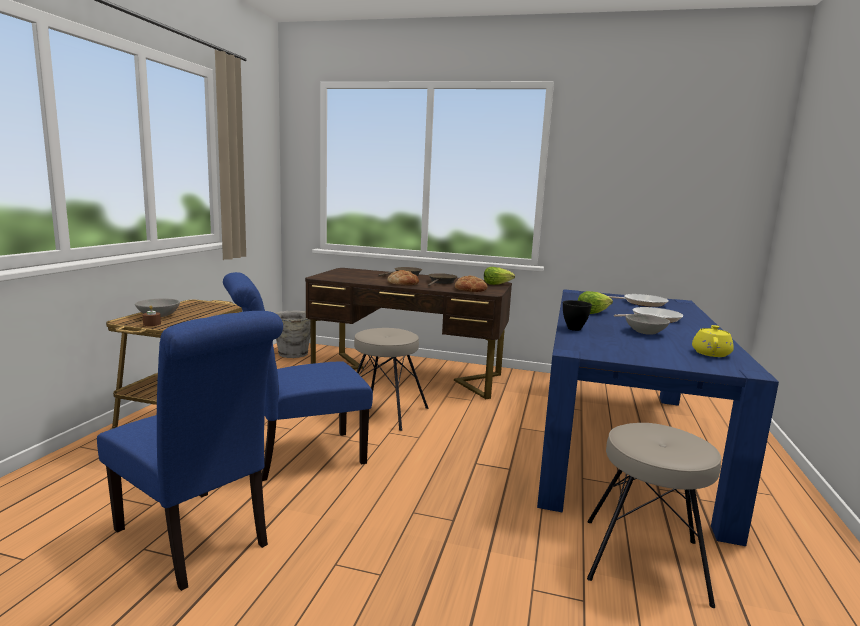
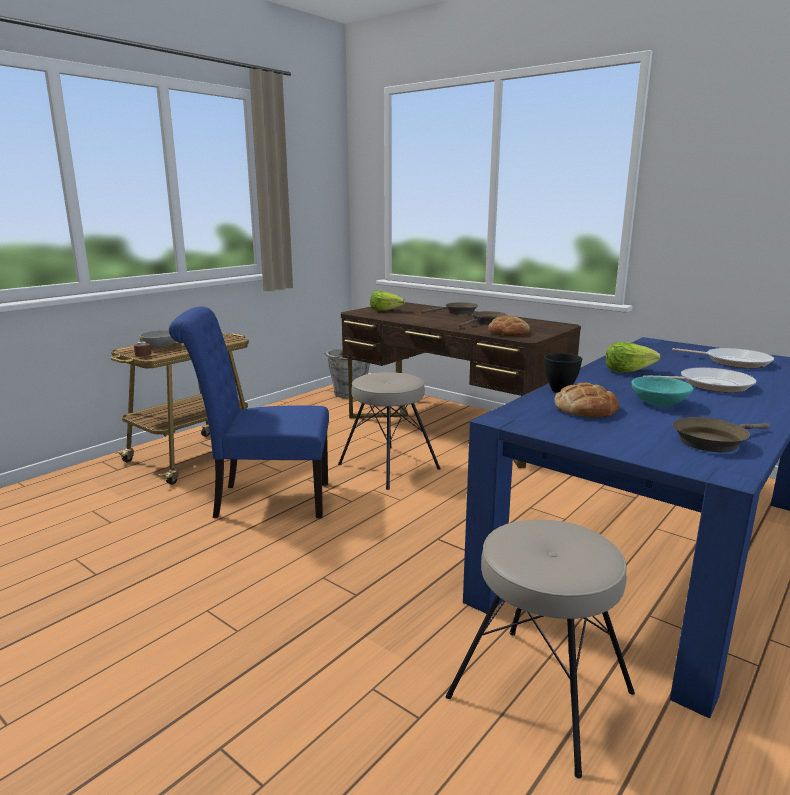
camera: 25 degrees right, 5 degrees up
blue chair [97,311,283,591] -> none
bread [387,270,419,285] -> bread moved to [554,383,619,418]
lettuce [484,267,515,285] -> lettuce moved to [370,291,405,311]
grey bowl [626,314,670,335] -> turquoise bowl [631,376,694,407]
yellow teapot [692,325,734,357] -> brown frying pan [673,417,770,452]

